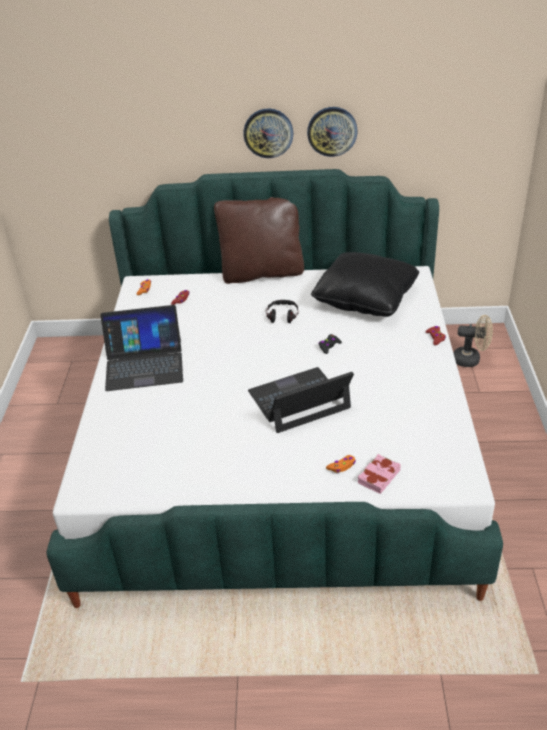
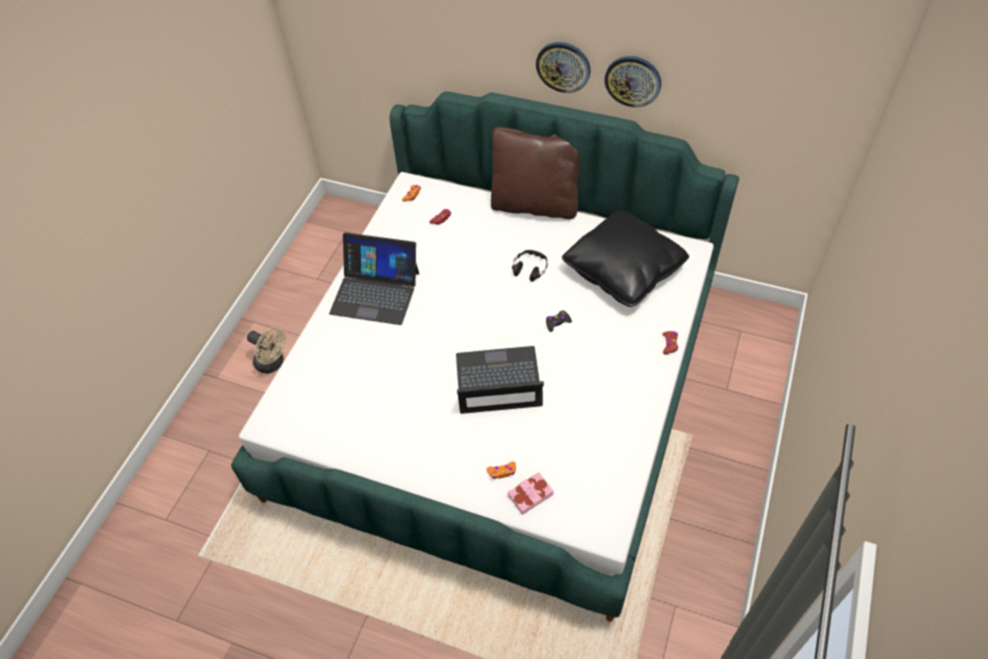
camera: 20 degrees right, 15 degrees up
beige fan [454,315,493,367] -> beige fan moved to [247,327,286,374]

